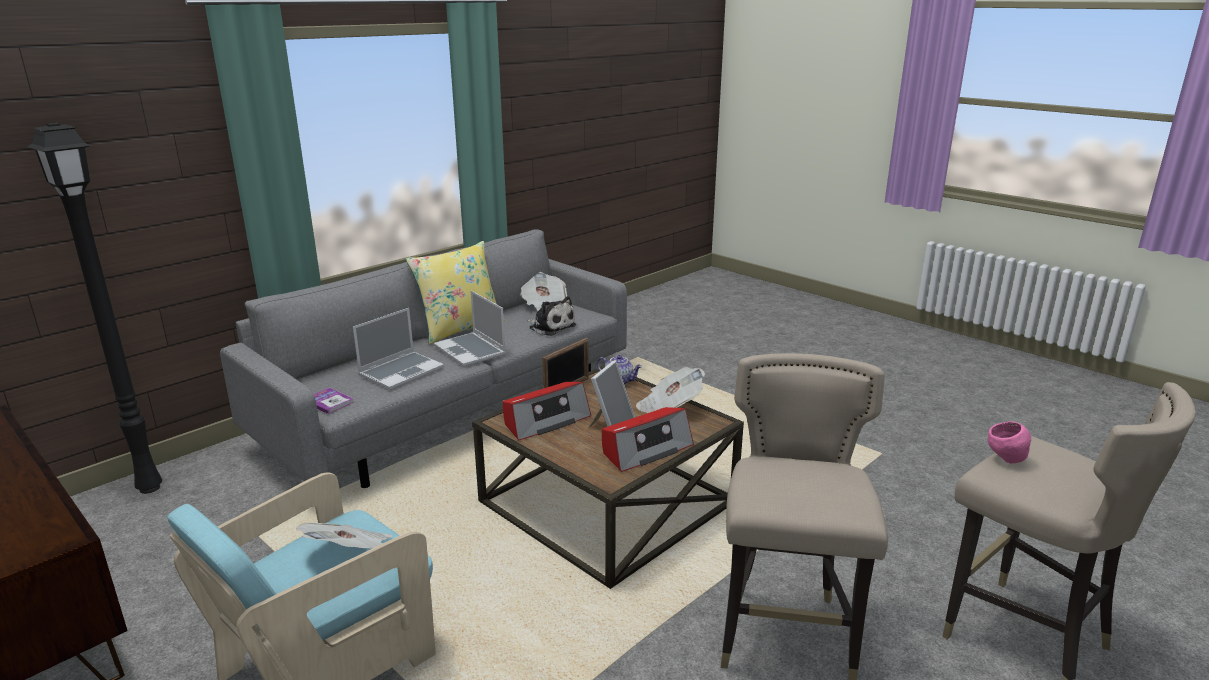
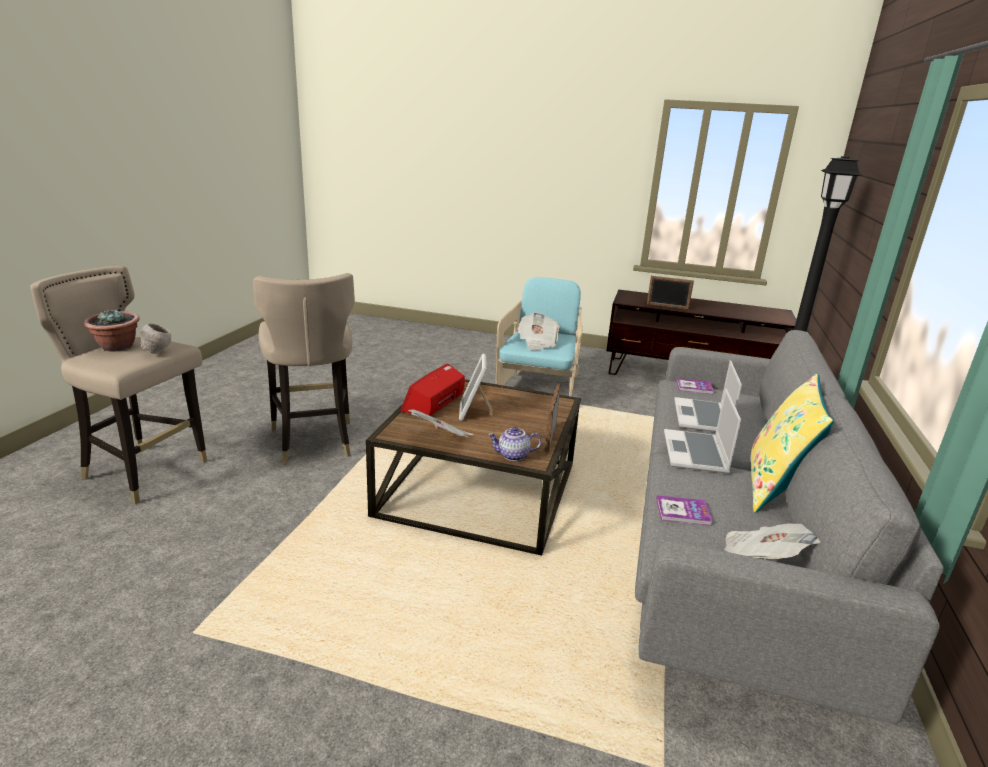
camera: 150 degrees right, 0 degrees up
laptop [434,291,506,367] -> laptop turned 105 degrees counterclockwise [664,388,741,473]
radio [503,382,591,440] -> none
plush toy [527,296,576,336] -> book [656,495,713,526]
pink bowl [988,421,1031,464] -> grey bowl [140,323,171,354]
none -> potted plant [84,309,140,352]
none -> picture frame [647,276,694,310]

